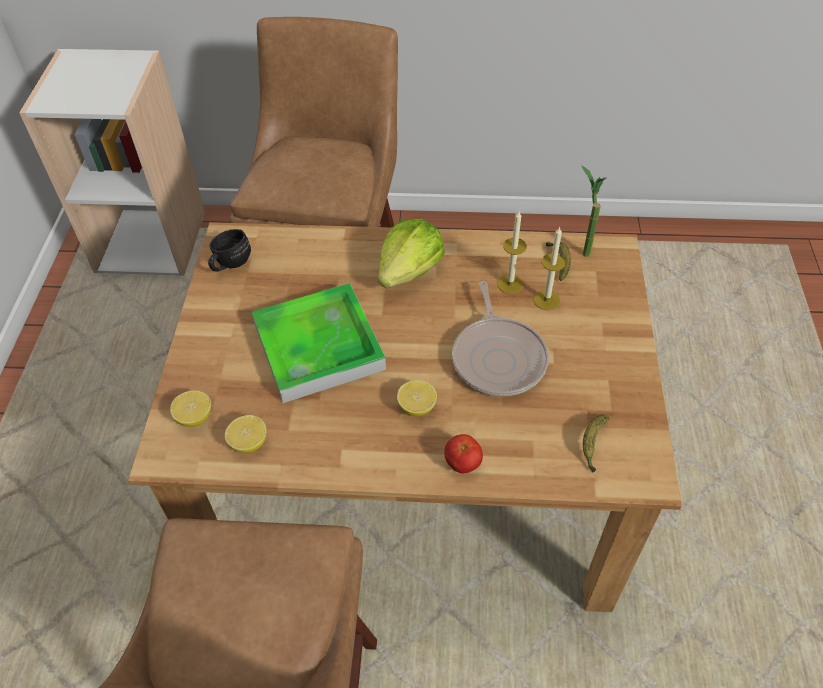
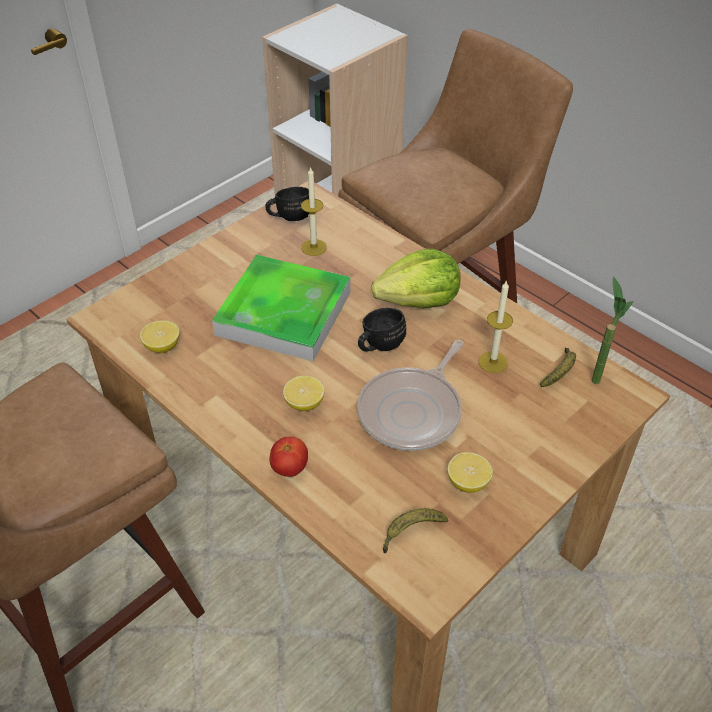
camera: 40 degrees right, 5 degrees down
lemon [170,390,211,427] -> lemon moved to [447,452,493,493]
candle [534,226,565,310] -> candle moved to [301,166,327,256]
none -> black mug [358,308,406,352]

